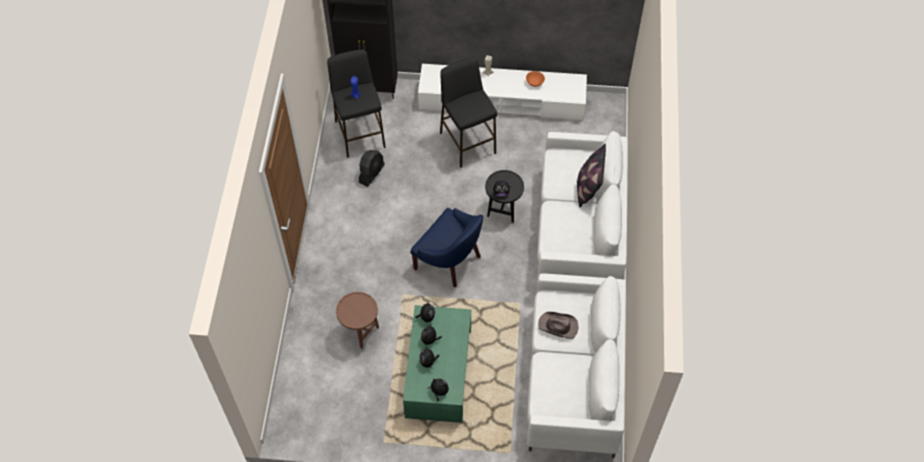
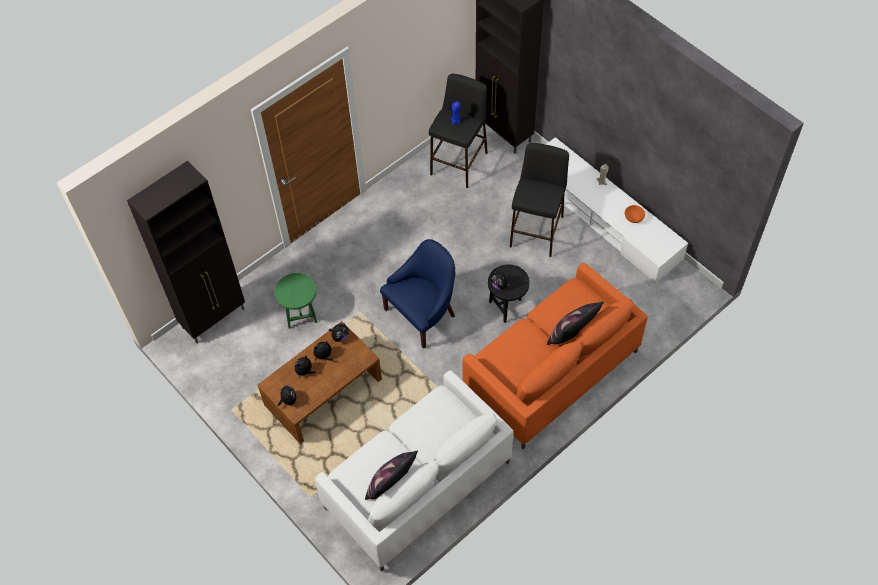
camera: 45 degrees right, 0 degrees up
brown side table [336,292,379,349] -> green side table [274,273,318,329]
black fan [359,150,385,187] -> none
green coffee table [403,305,471,423] -> brown coffee table [258,321,382,444]
blue armchair [411,208,483,287] -> blue armchair turned 120 degrees counterclockwise [380,239,455,349]
white sofa [537,131,628,283] -> orange sofa [462,263,648,449]
brown hat [538,312,579,339] -> none
none -> black cabinet [127,161,245,344]
none -> pillow [365,451,418,500]

